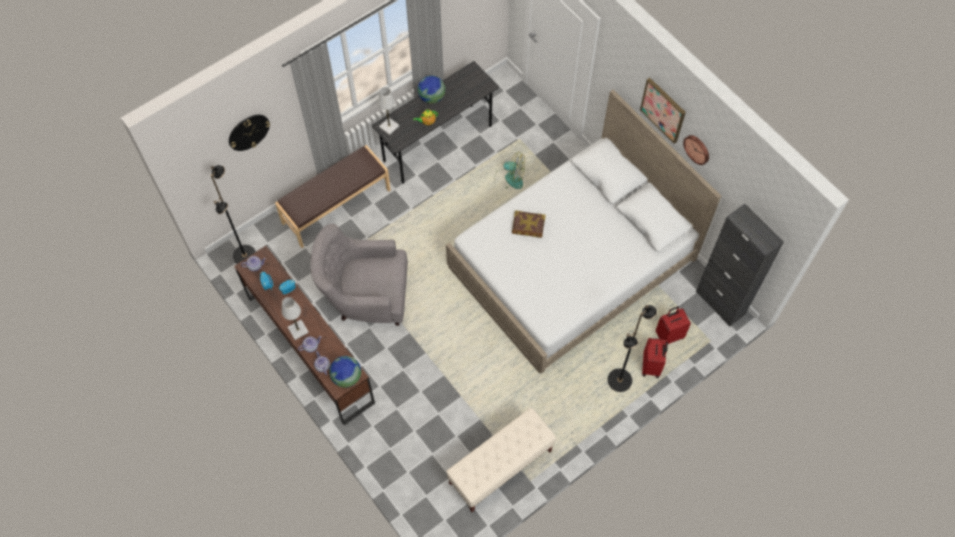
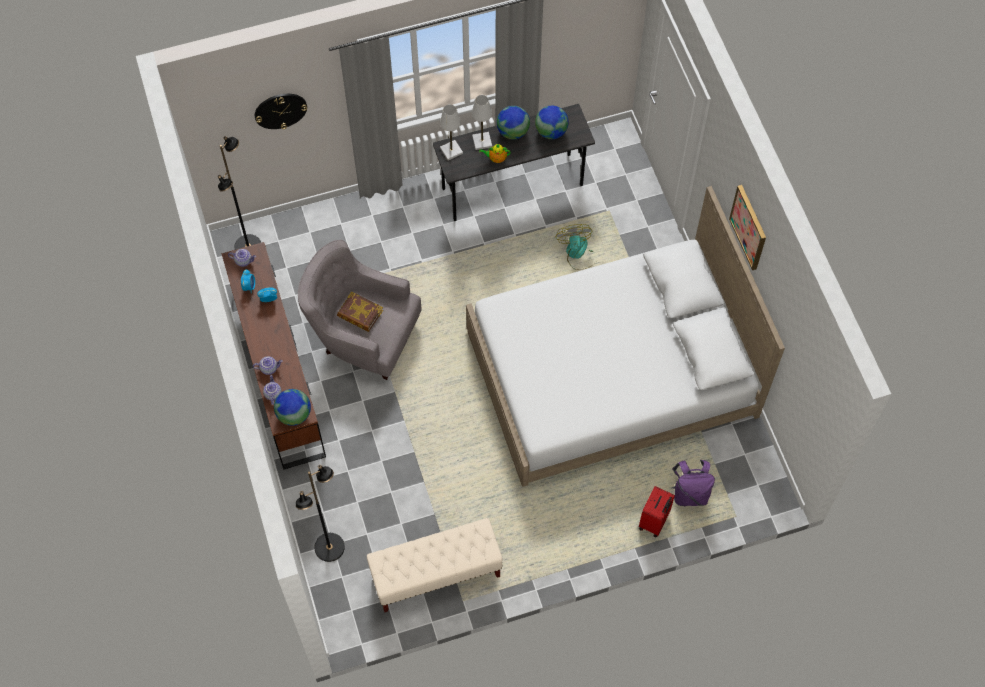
camera: 20 degrees right, 0 degrees up
brown bench [275,145,391,248] -> none
white table lamp [282,297,309,340] -> white table lamp moved to [472,95,492,150]
fan [494,152,525,189] -> fan turned 135 degrees counterclockwise [556,224,594,270]
book [512,211,546,238] -> book moved to [337,291,383,332]
black floor lamp [608,305,657,392] -> black floor lamp moved to [296,465,345,562]
red suitcase [655,306,691,344] -> purple backpack [672,460,715,507]
wall clock [683,135,709,165] -> none
black cabinet [696,204,784,327] -> none
none -> globe [535,106,569,139]

